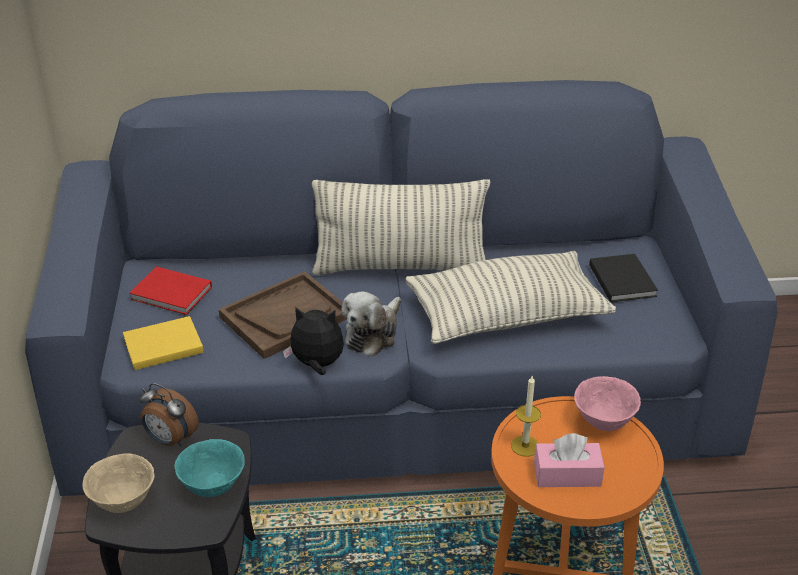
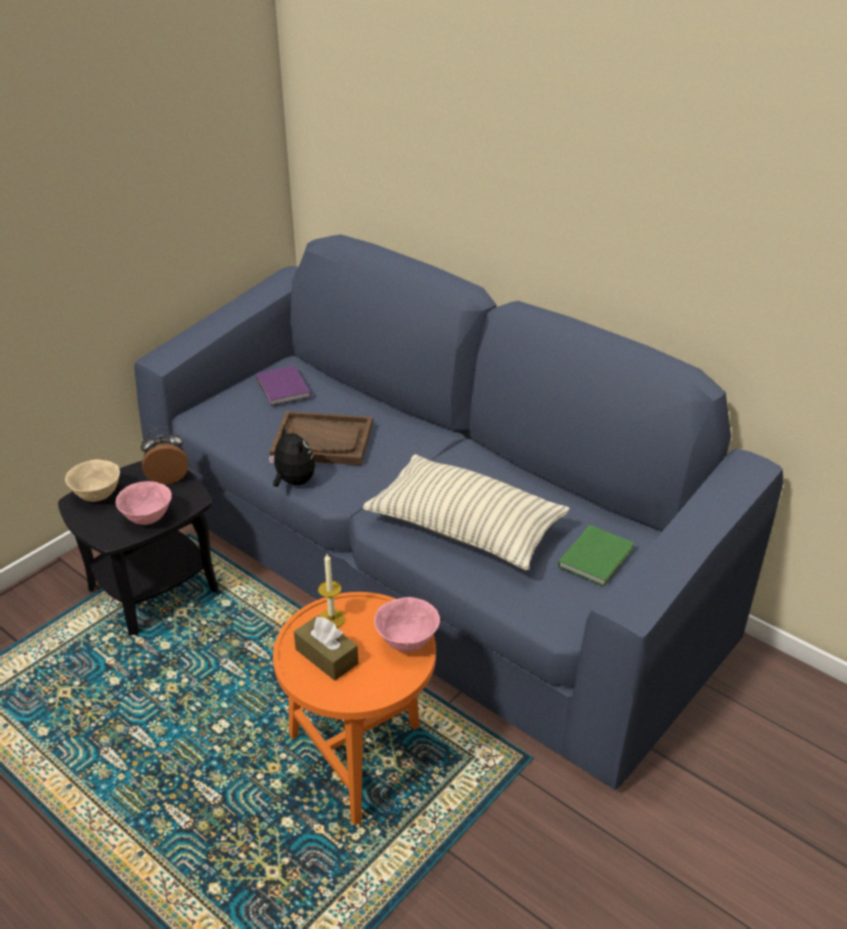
camera: 45 degrees right, 0 degrees up
yellow book [123,316,204,370] -> none
red book [129,267,212,315] -> purple book [256,366,311,406]
alarm clock [139,383,199,447] -> alarm clock turned 90 degrees clockwise [141,427,188,485]
turquoise bowl [174,439,245,497] -> pink bowl [116,481,172,525]
pillow [312,179,490,275] -> none
plush toy [341,291,401,357] -> none
pink tissue box [534,433,605,487] -> brown tissue box [294,615,358,681]
black book [589,254,658,302] -> green book [558,525,635,587]

